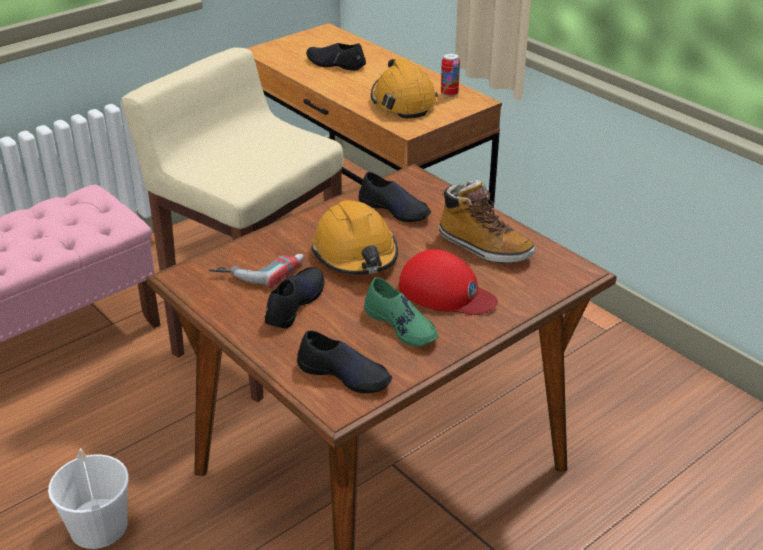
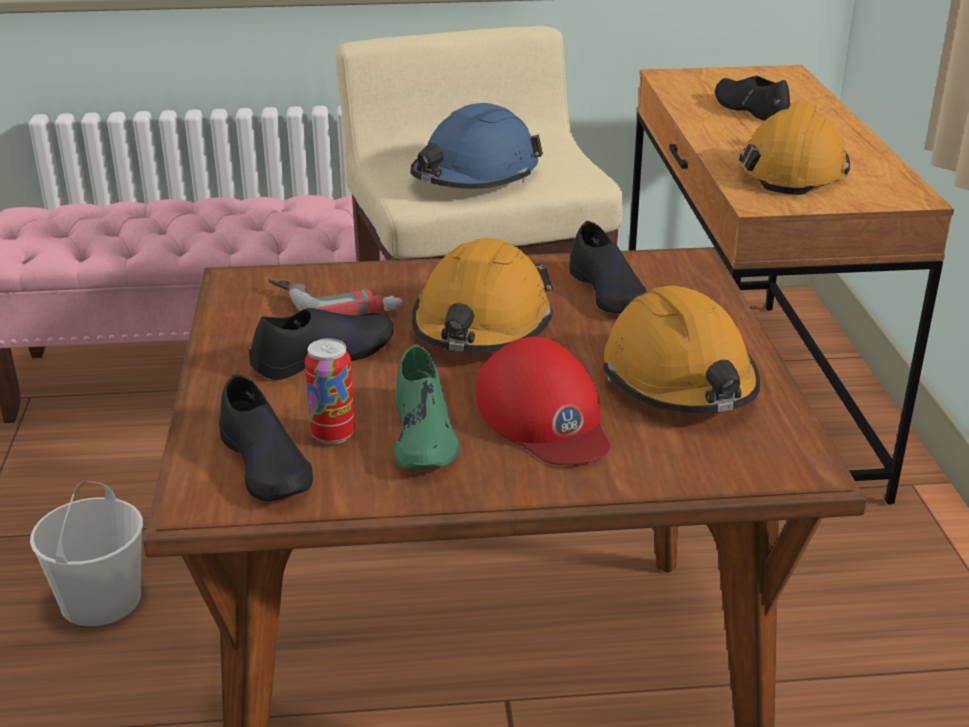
camera: 35 degrees right, 5 degrees down
boot [439,180,535,264] -> orange hard hat [603,286,760,413]
can [441,53,460,97] -> can moved to [305,339,355,444]
none -> blue hard hat [410,103,543,189]

